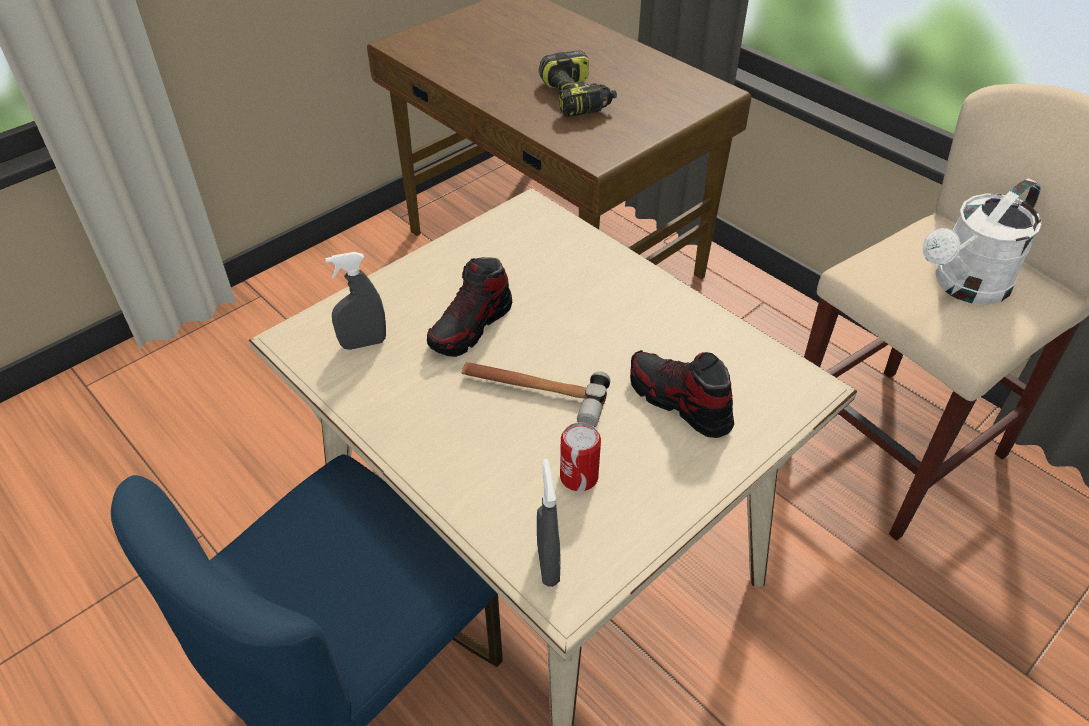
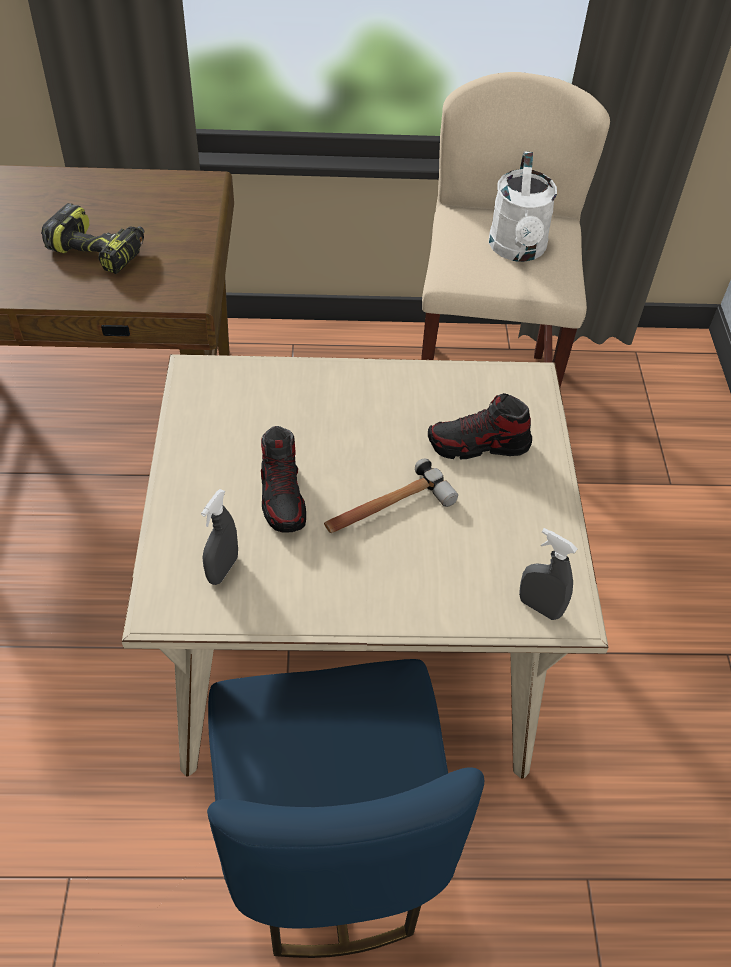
camera: 50 degrees left, 5 degrees up
can [560,422,601,491] -> none

